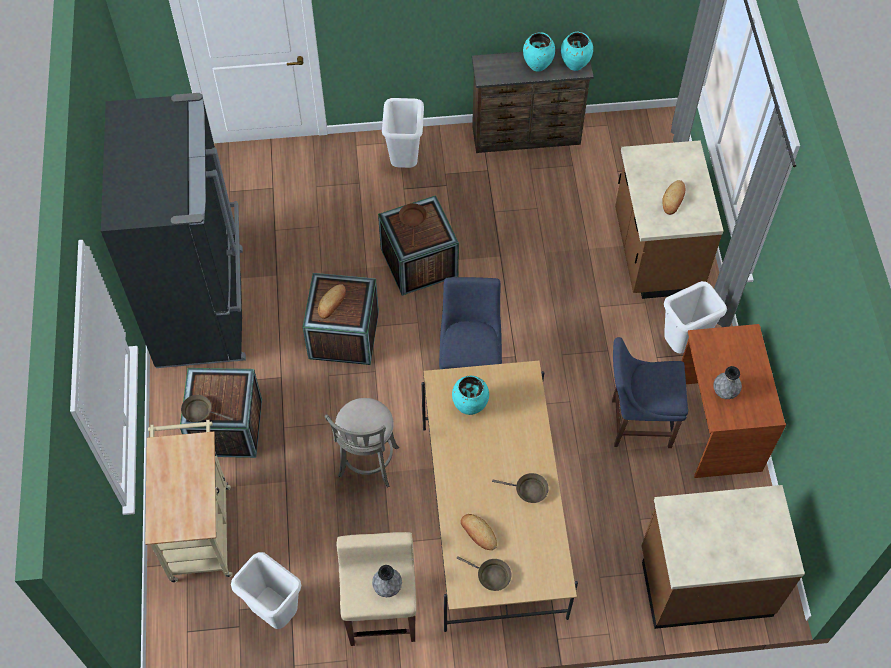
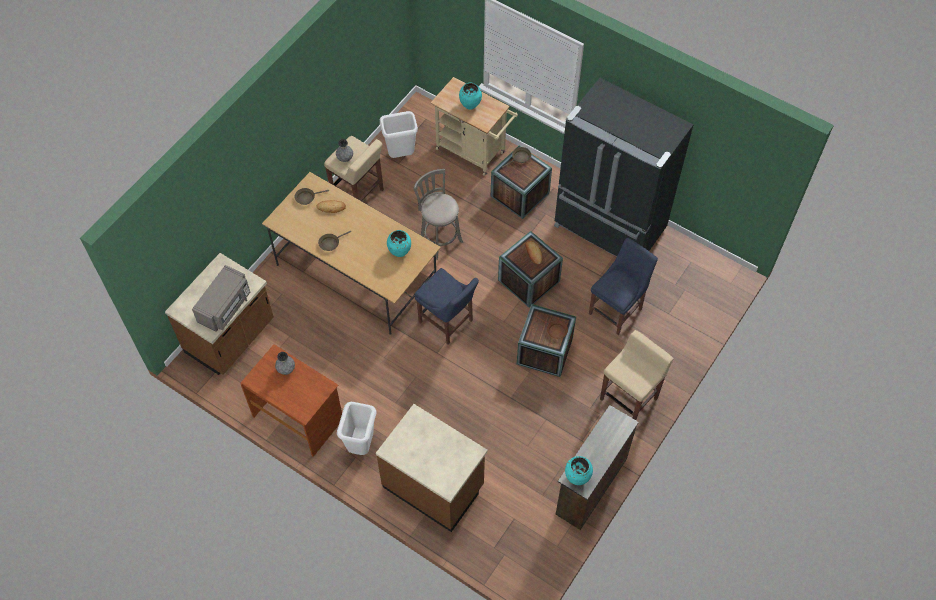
camera: 130 degrees right, 0 degrees up
white trash can [382,98,424,168] -> beige stool [600,330,674,420]
turquoise vase [523,32,555,72] -> turquoise vase moved to [459,82,482,110]
blue chair [612,337,688,448] -> blue chair moved to [589,238,658,335]
bread [662,180,685,215] -> none
none -> grey microwave [192,265,250,332]

